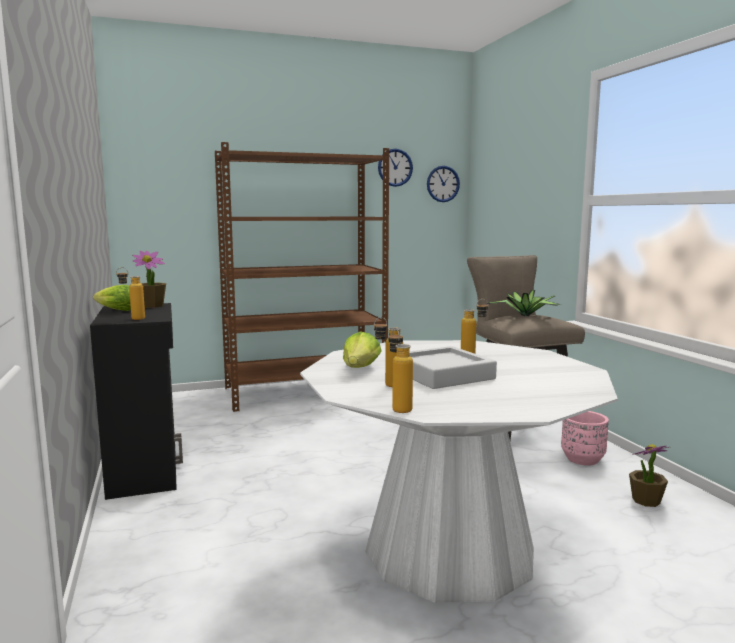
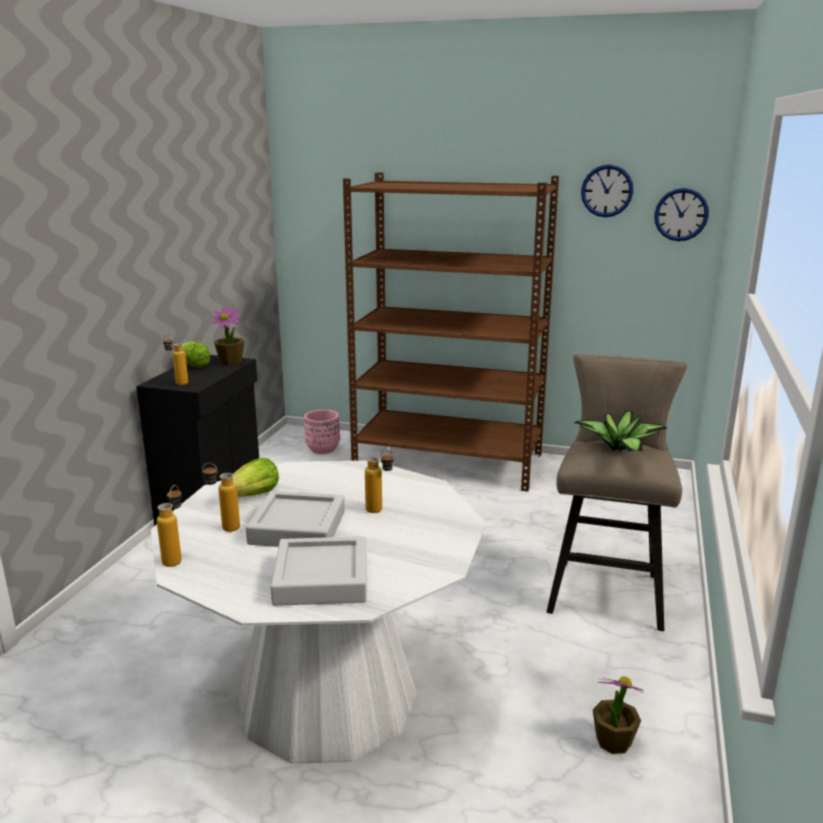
camera: 35 degrees right, 10 degrees up
pink planter [561,411,609,466] -> pink planter moved to [304,409,340,454]
none -> grey tray [271,536,367,606]

